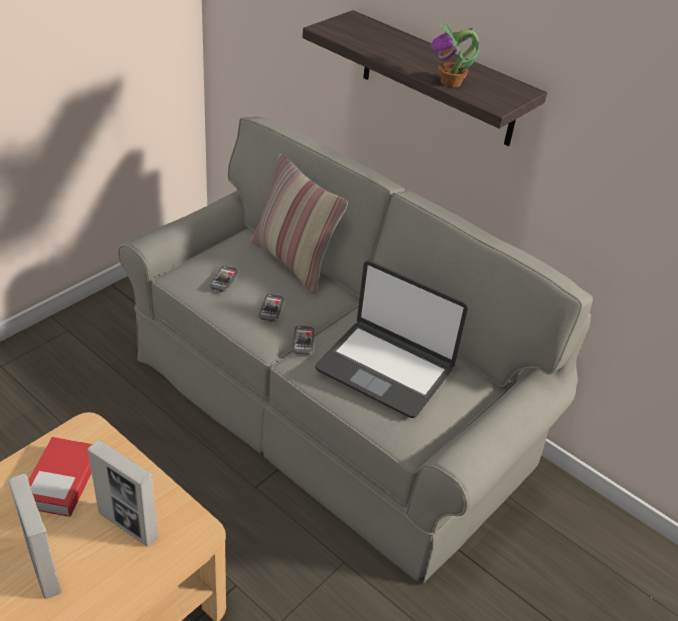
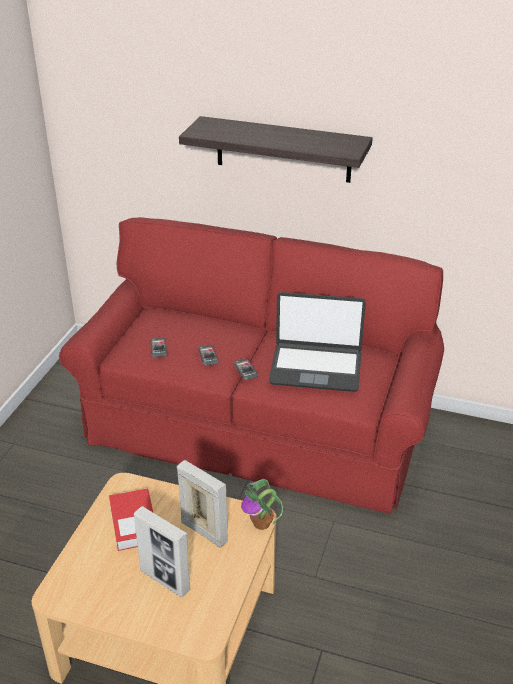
camera: 20 degrees left, 5 degrees down
picture frame [88,440,158,547] -> picture frame turned 150 degrees counterclockwise [177,460,228,548]
grey sofa [118,117,593,583] -> red sofa [59,217,444,513]
pillow [251,154,348,294] -> none
potted plant [431,21,479,87] -> potted plant moved to [241,479,283,530]

